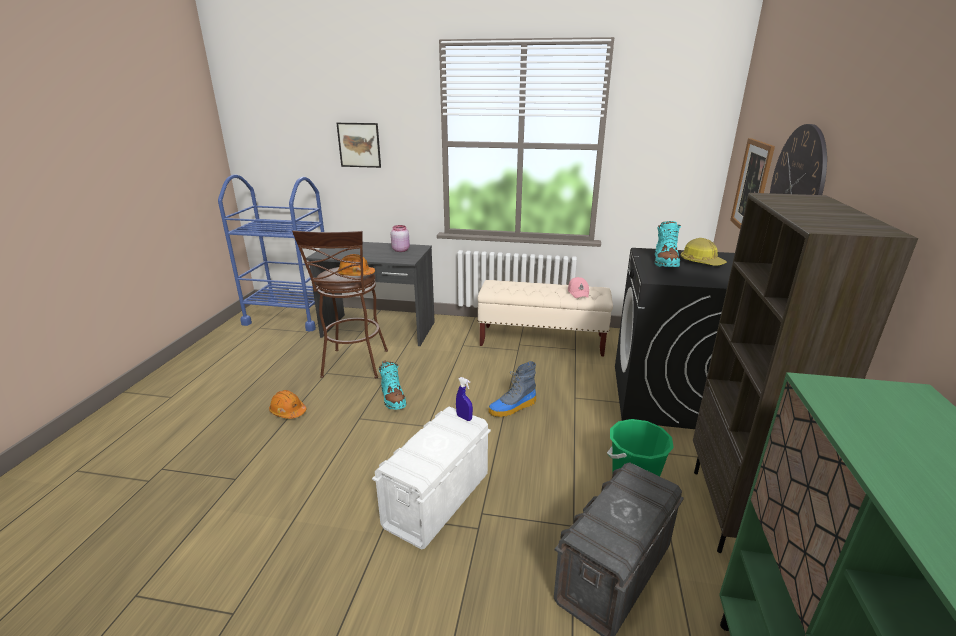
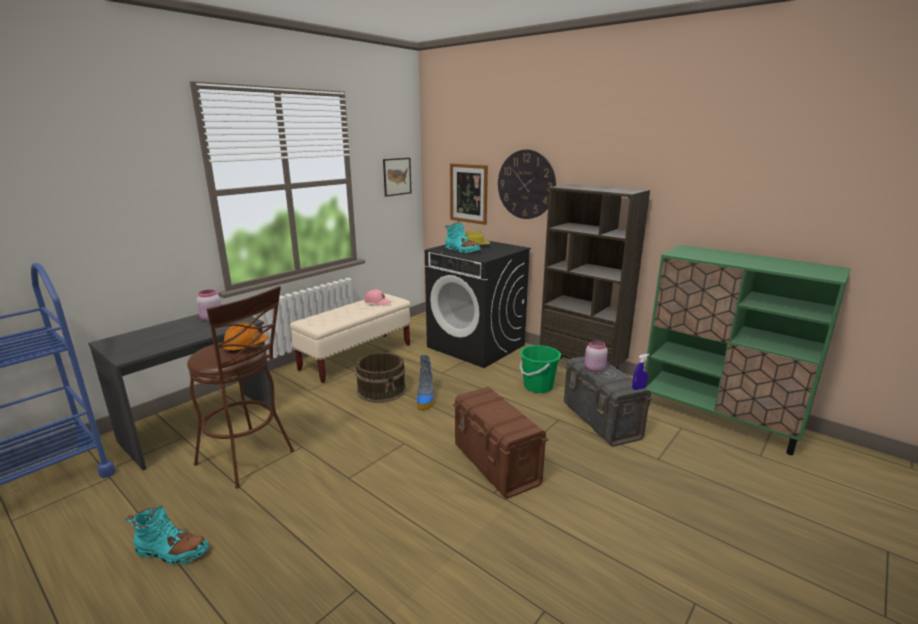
camera: 60 degrees left, 5 degrees down
orange hard hat [269,390,307,419] -> none
picture [336,123,381,168] -> picture moved to [383,158,411,197]
white storage box [372,406,491,550] -> brown storage box [453,387,548,499]
turquoise boot [379,360,406,410] -> turquoise boot moved to [125,505,209,565]
blue spray bottle [456,377,473,421] -> blue spray bottle moved to [632,354,649,390]
none -> brown bucket [355,352,406,403]
none -> pink jar [584,340,608,372]

